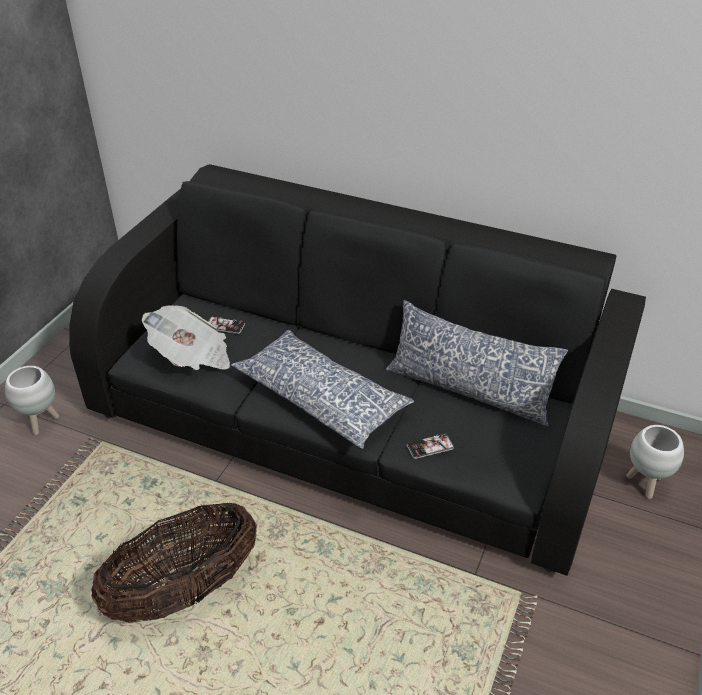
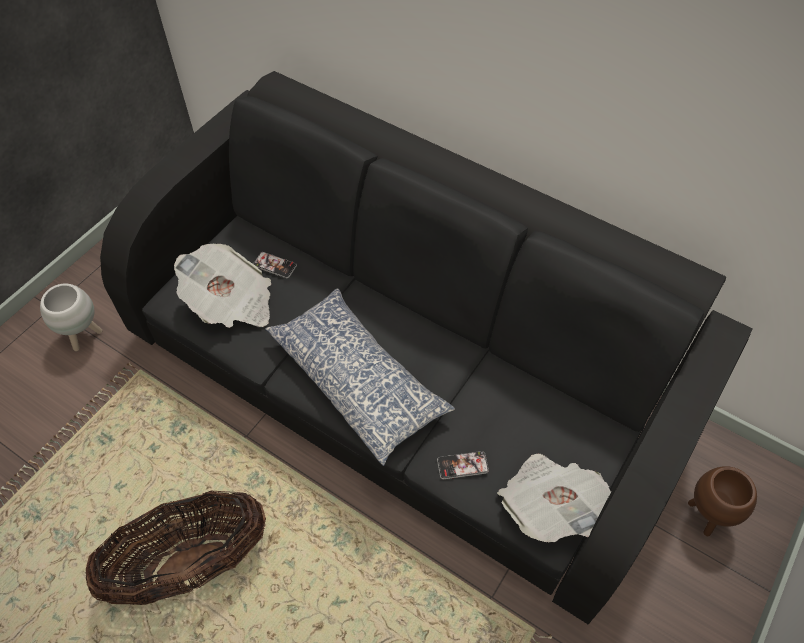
camera: 10 degrees right, 15 degrees up
pillow [386,300,568,426] -> none
white planter [626,425,684,499] -> brown planter [688,466,757,536]
none -> newspaper [497,453,611,542]

